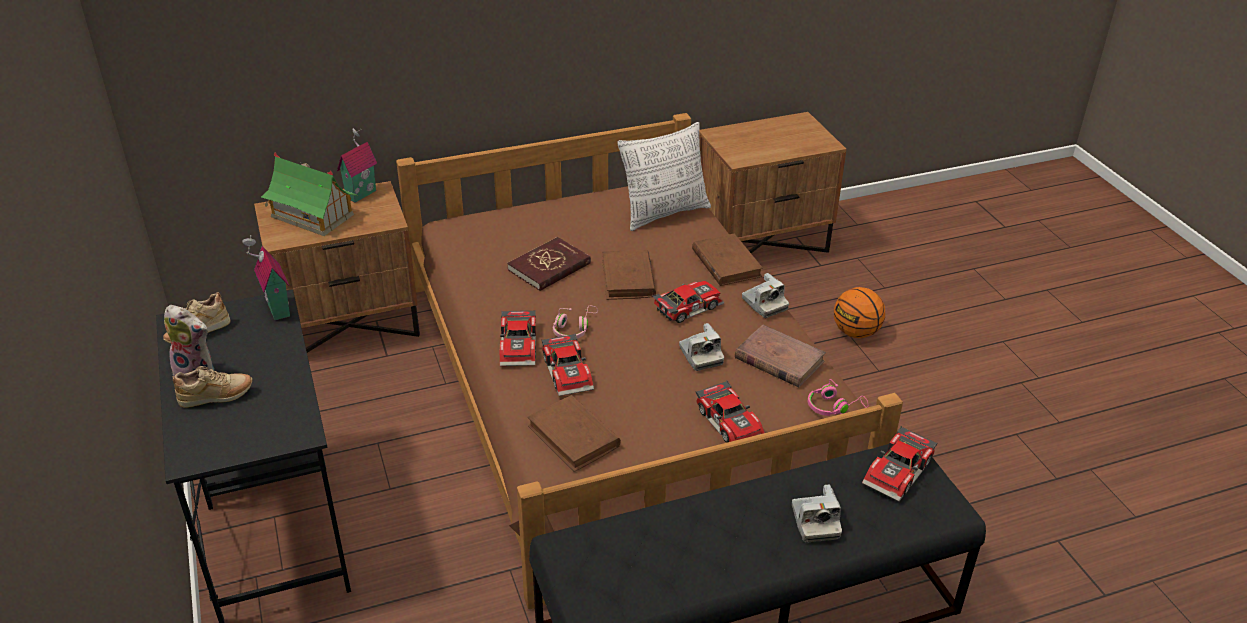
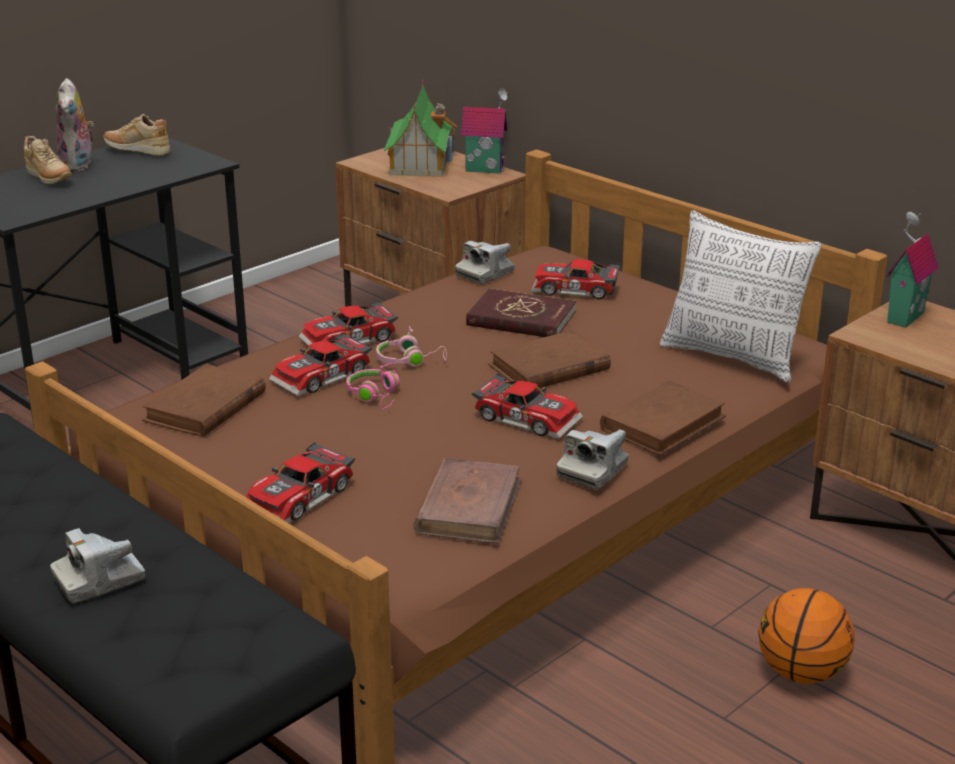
camera: 65 degrees right, 10 degrees down
toy house [242,235,290,321] -> toy house moved to [886,212,939,328]
camera [679,323,724,371] -> camera moved to [455,241,515,284]
pink headphones [808,379,868,416] -> pink headphones moved to [346,363,400,409]
toy car [862,426,938,502] -> toy car moved to [531,259,620,299]

